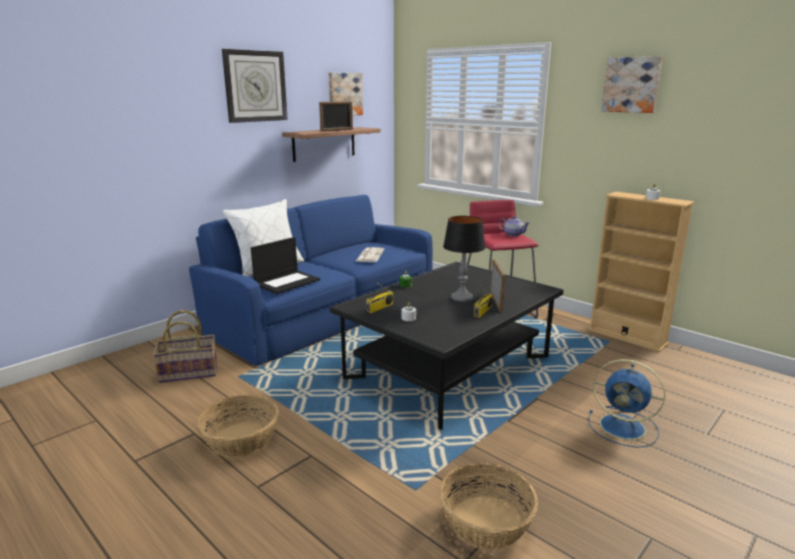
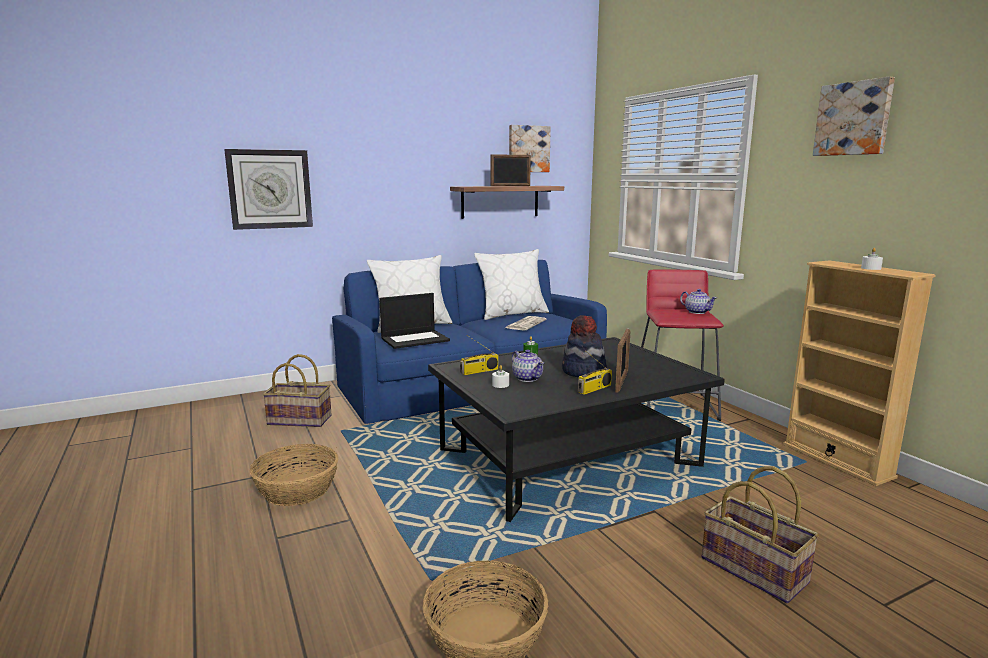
camera: 20 degrees right, 5 degrees down
wall clock [222,49,288,123] -> wall clock moved to [224,149,313,230]
table lamp [443,216,486,302] -> hat [562,315,607,377]
blue fan [588,359,665,448] -> basket [701,466,819,603]
none -> white pillow [474,249,549,320]
none -> teapot [512,349,544,382]

